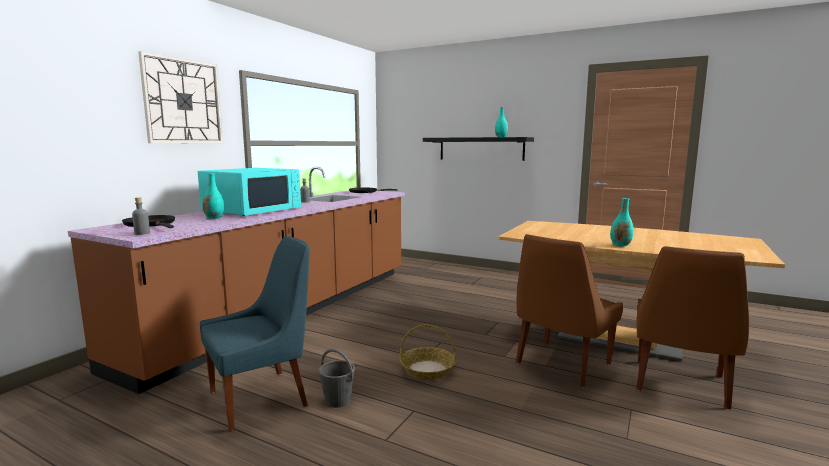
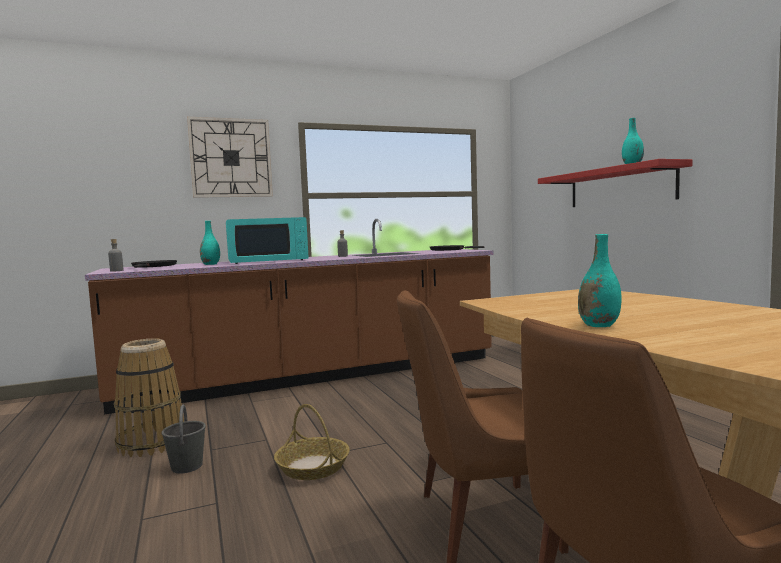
camera: 40 degrees right, 5 degrees down
blue chair [200,236,310,432] -> basket [114,338,184,457]
black shelf [423,137,534,161] -> red shelf [538,159,693,207]

